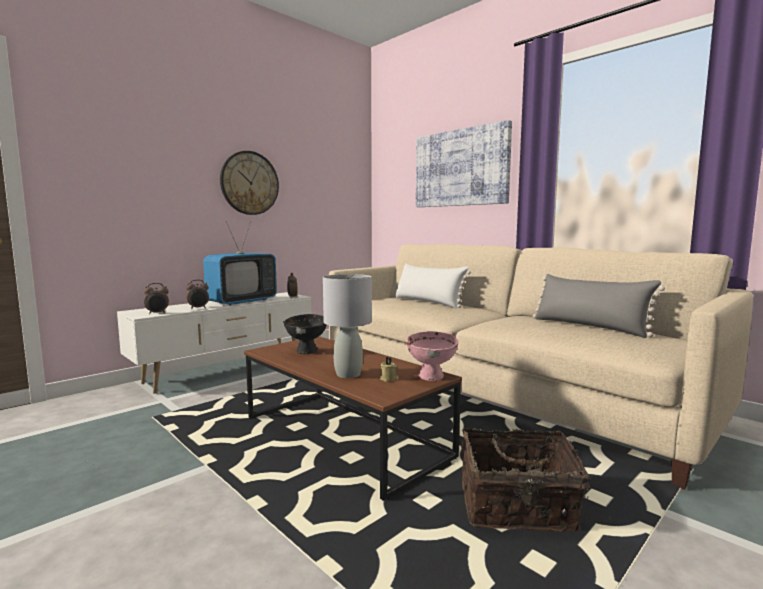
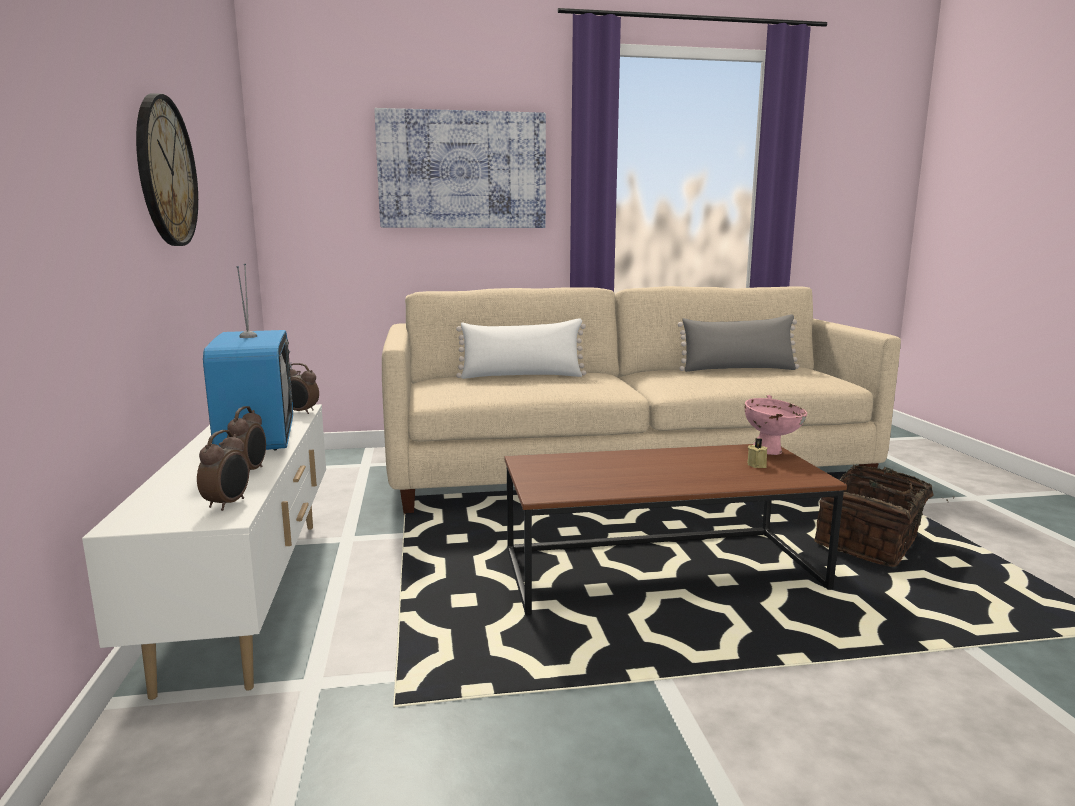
camera: 55 degrees left, 5 degrees up
black bowl [283,314,326,354] -> none
grey table lamp [323,274,372,378] -> none

